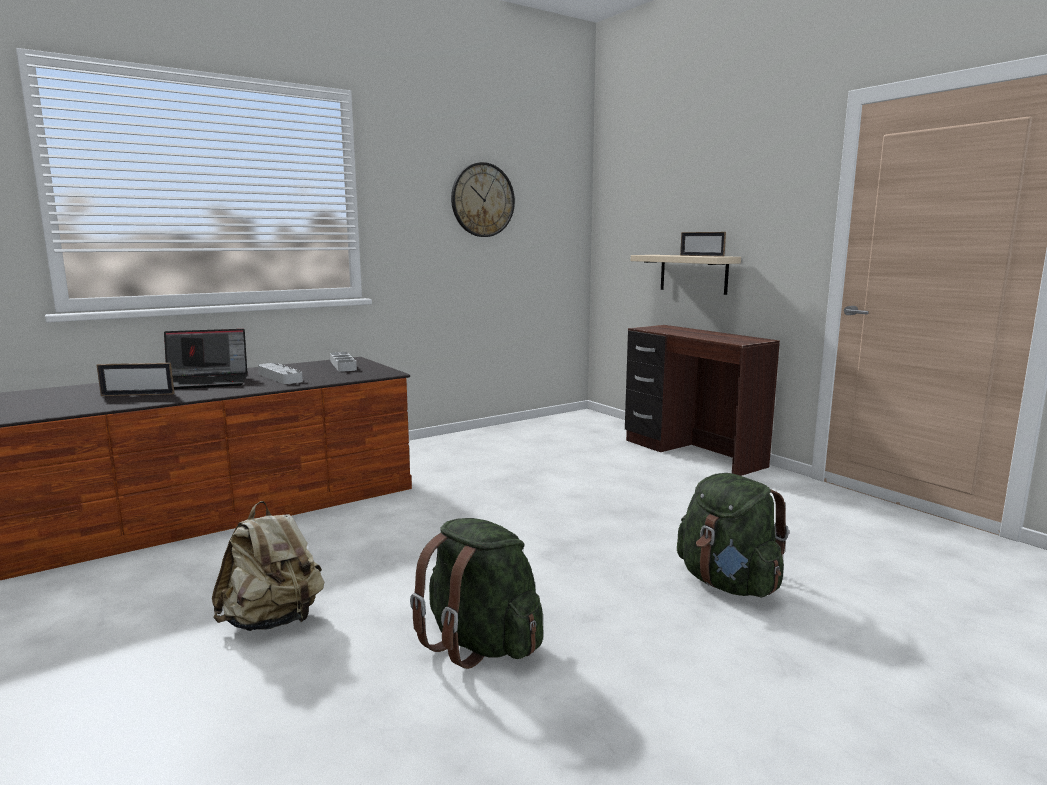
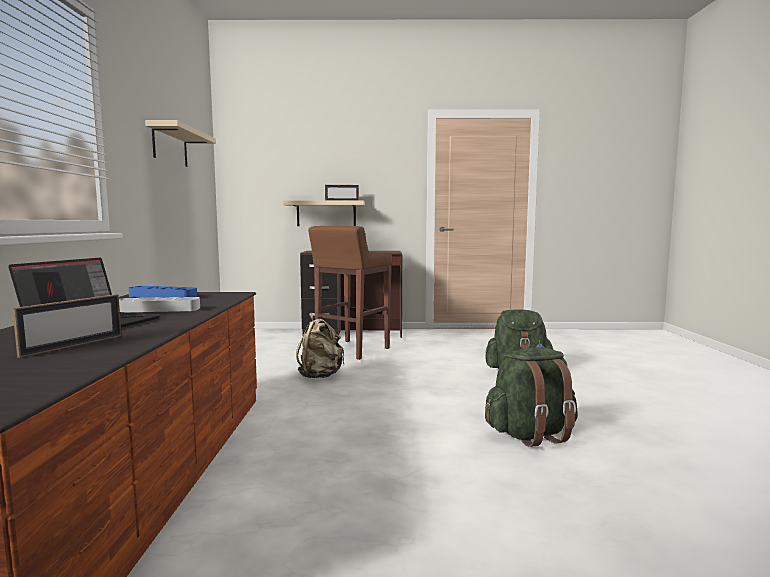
camera: 55 degrees left, 5 degrees down
beige backpack [212,501,324,631] -> beige backpack moved to [296,313,344,378]
grey tray [330,352,357,372] -> blue tray [128,286,197,298]
wall clock [451,162,515,237] -> beige shelf [145,120,216,167]
none -> brown stool [308,226,392,360]

